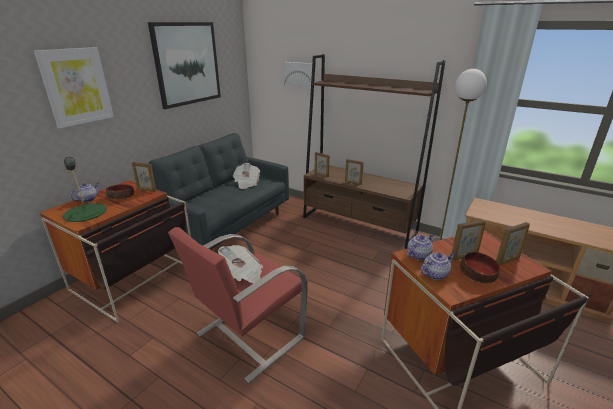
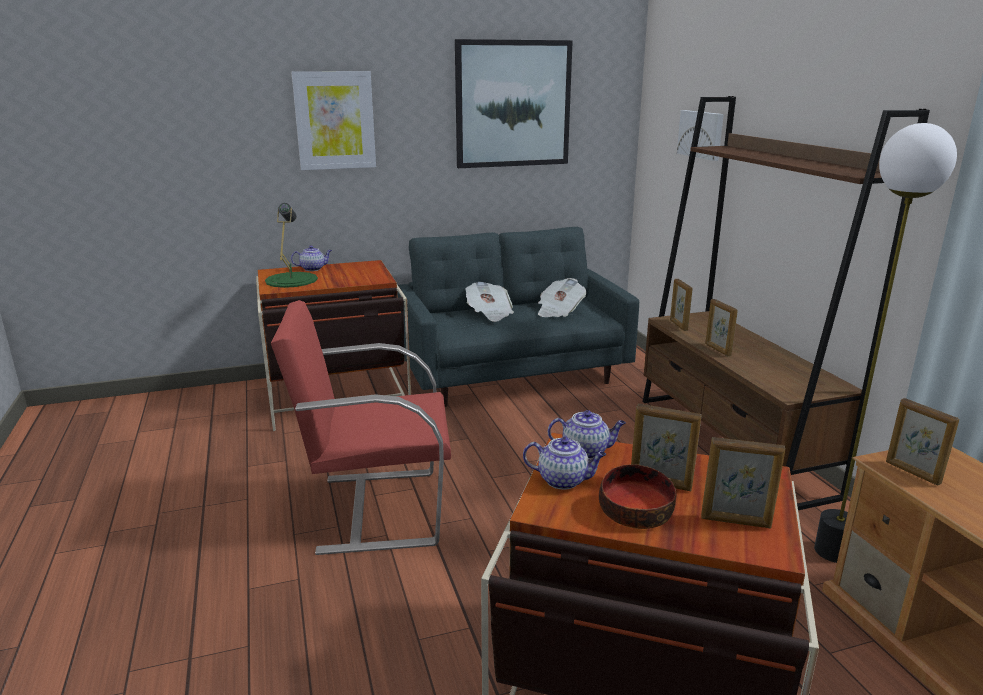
camera: 40 degrees right, 5 degrees down
bowl [106,184,134,200] -> none
picture frame [132,162,156,192] -> picture frame moved to [886,398,959,486]
newspaper [218,245,263,284] -> newspaper moved to [465,282,514,322]

